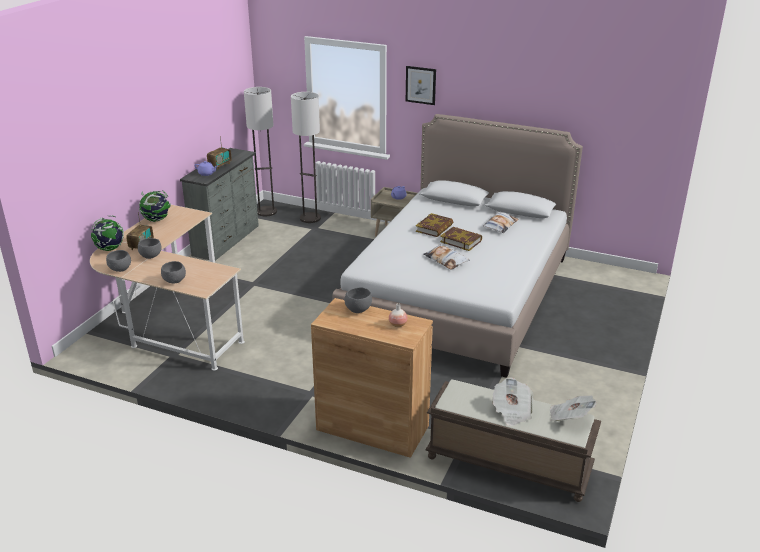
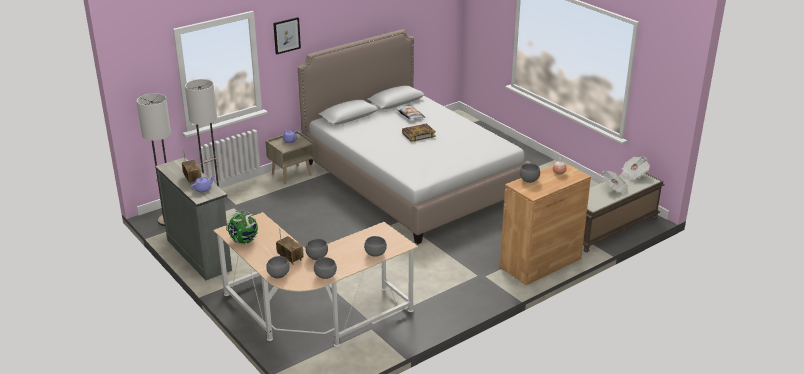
camera: 60 degrees left, 0 degrees up
globe [91,215,124,251] -> grey bowl [266,256,290,278]
book [416,213,453,237] -> none
pillow [423,244,469,270] -> none

